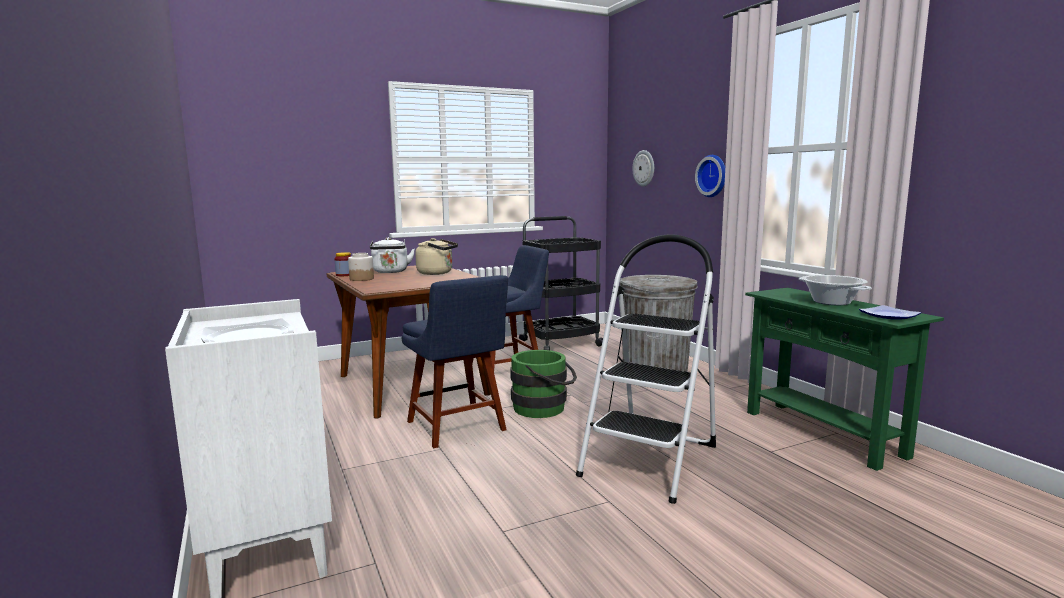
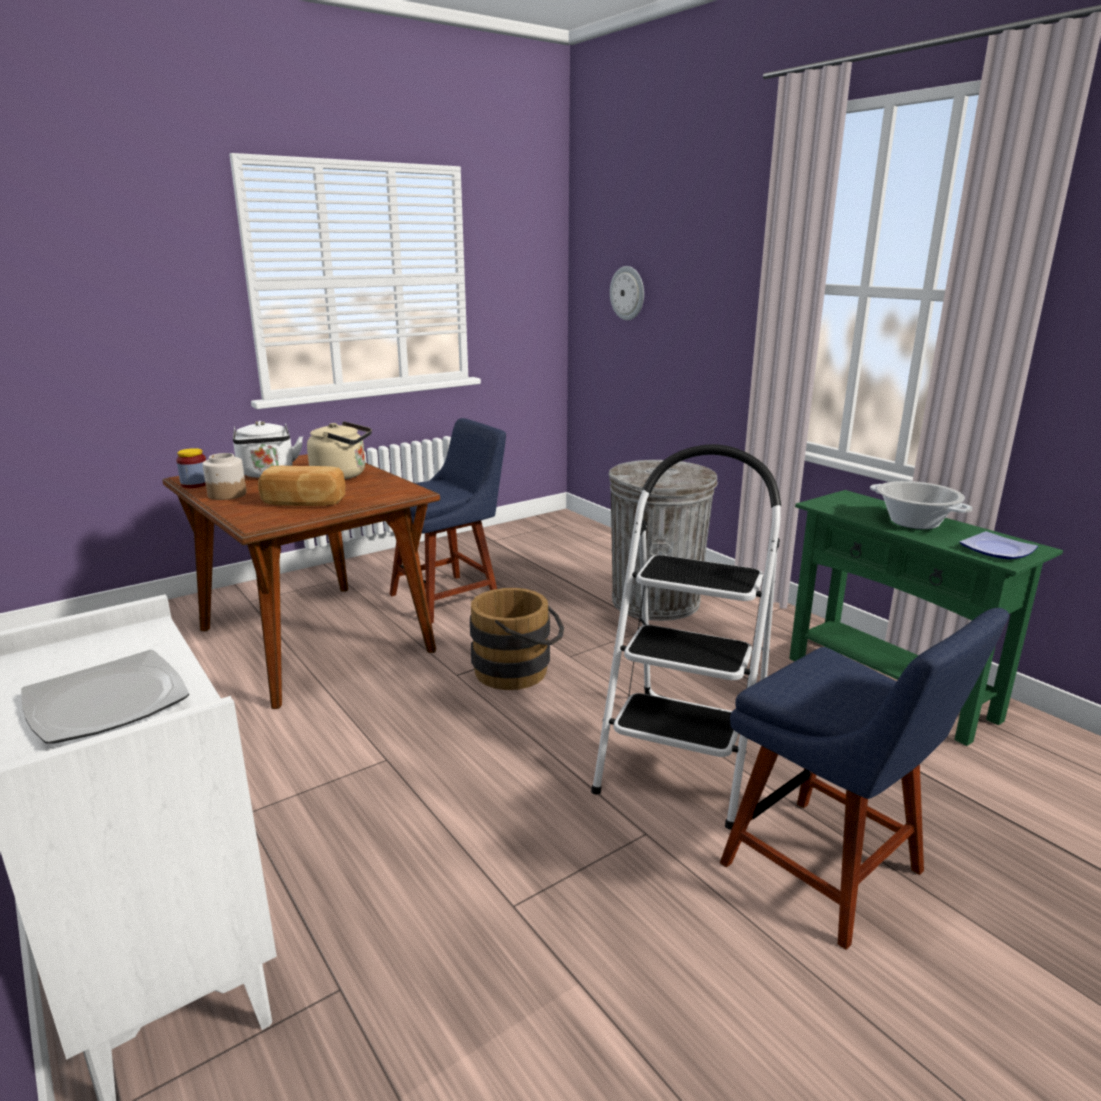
camera: 10 degrees left, 10 degrees up
blue chair [401,275,508,448] -> blue chair moved to [720,608,1009,950]
green bucket [510,350,577,418] -> brown bucket [470,588,564,690]
black cart [519,216,603,350] -> none
wall clock [695,155,725,197] -> none
none -> bread [258,466,345,506]

